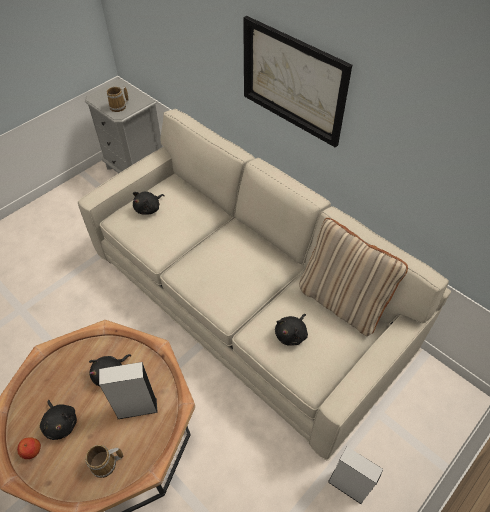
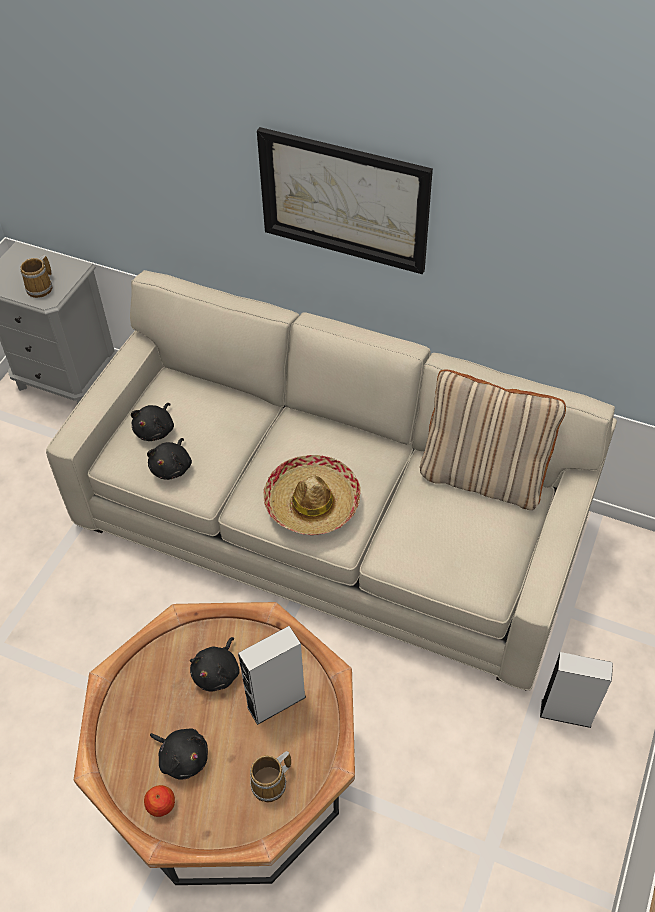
camera: 20 degrees left, 0 degrees up
black plush toy [275,314,308,346] -> black plush toy moved to [147,438,192,480]
none -> hat [263,455,361,535]

